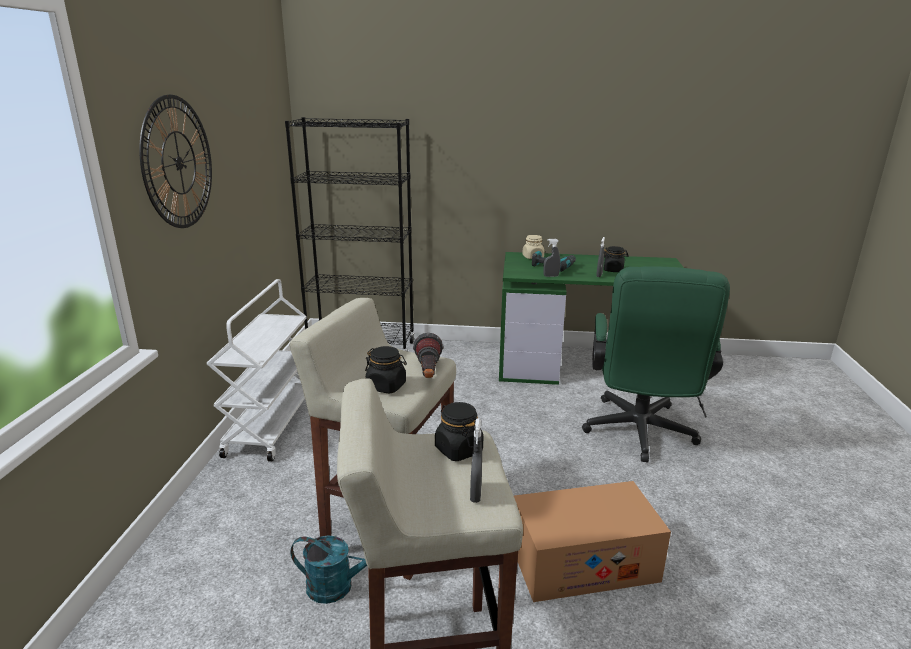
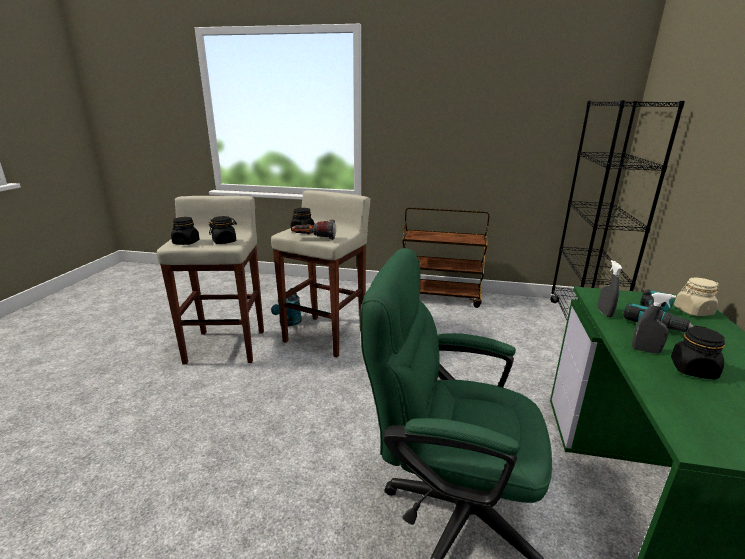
camera: 95 degrees right, 0 degrees up
wall clock [139,95,212,228] -> none
white cart [207,279,307,462] -> brown cart [402,207,489,308]
grey spray bottle [470,418,482,503] -> black jar [171,217,200,245]
cardboard box [514,481,671,602] -> none

